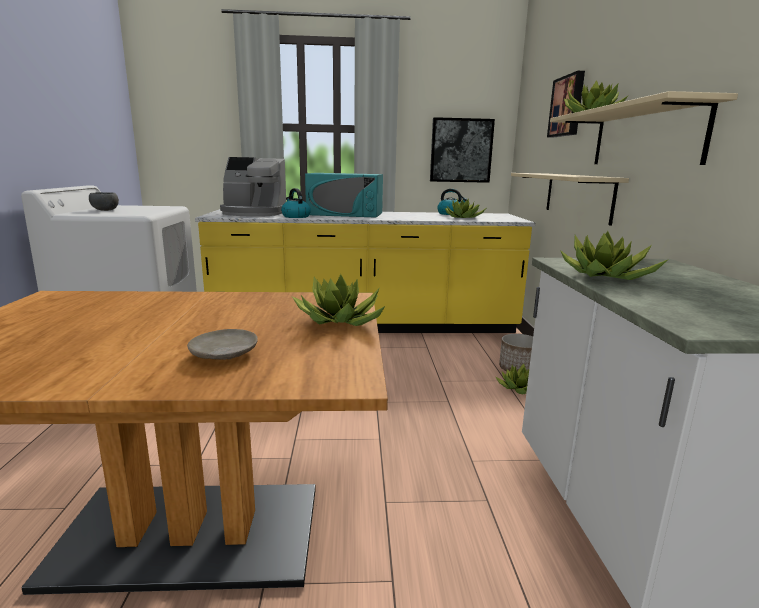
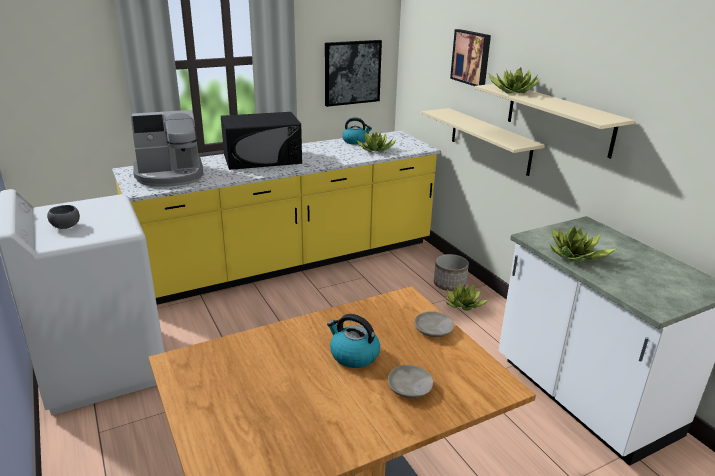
camera: 25 degrees left, 10 degrees up
kettle [281,188,311,218] -> kettle moved to [327,314,380,368]
potted plant [292,274,385,326] -> beige plate [414,311,454,337]
turquoise microwave [305,173,383,218] -> black microwave [221,112,302,170]

